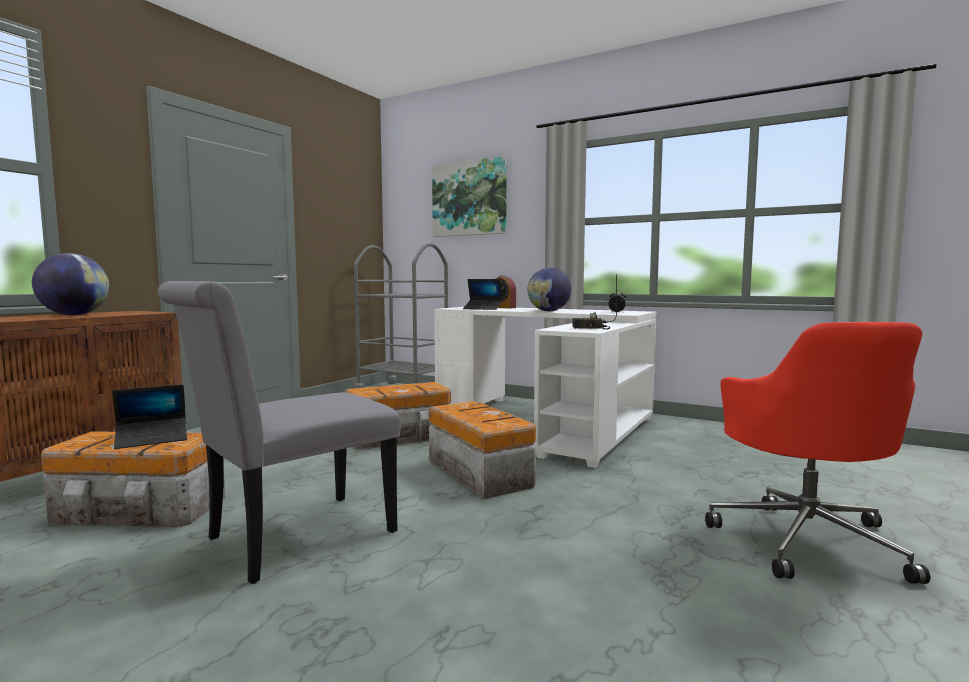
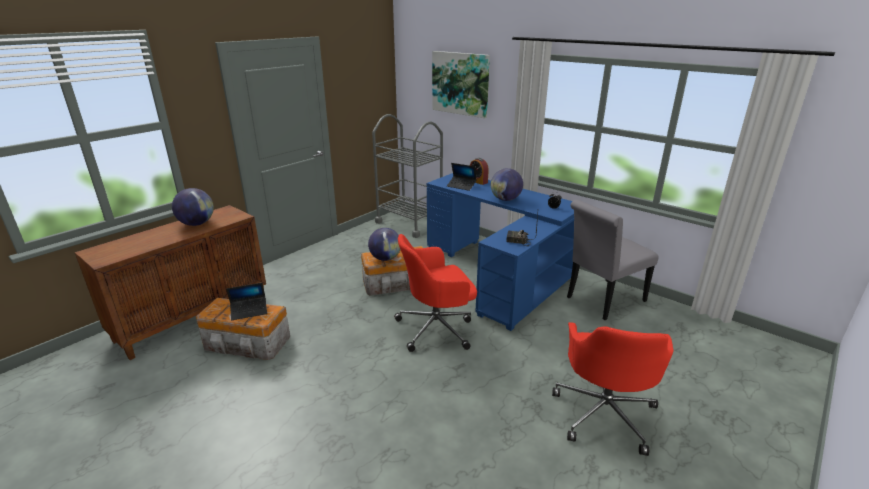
camera: 10 degrees right, 20 degrees up
grey chair [158,281,401,584] -> grey chair moved to [567,200,659,320]
storage box [429,402,536,499] -> red office chair [394,234,477,352]
white desk [434,307,656,468] -> blue desk [427,173,574,331]
none -> globe [368,228,400,261]

